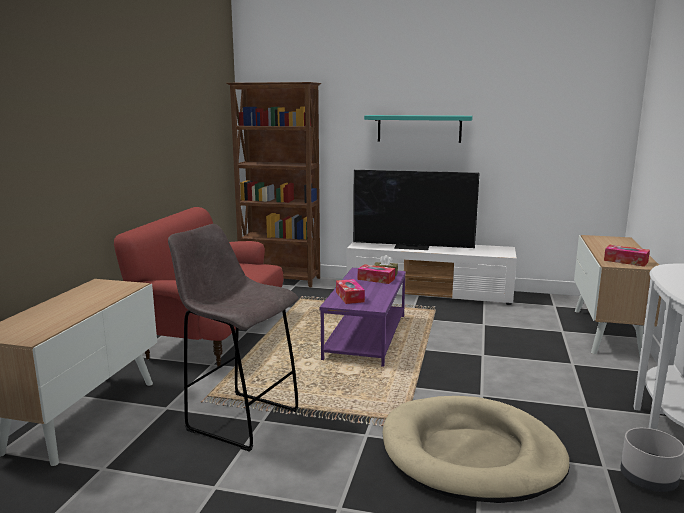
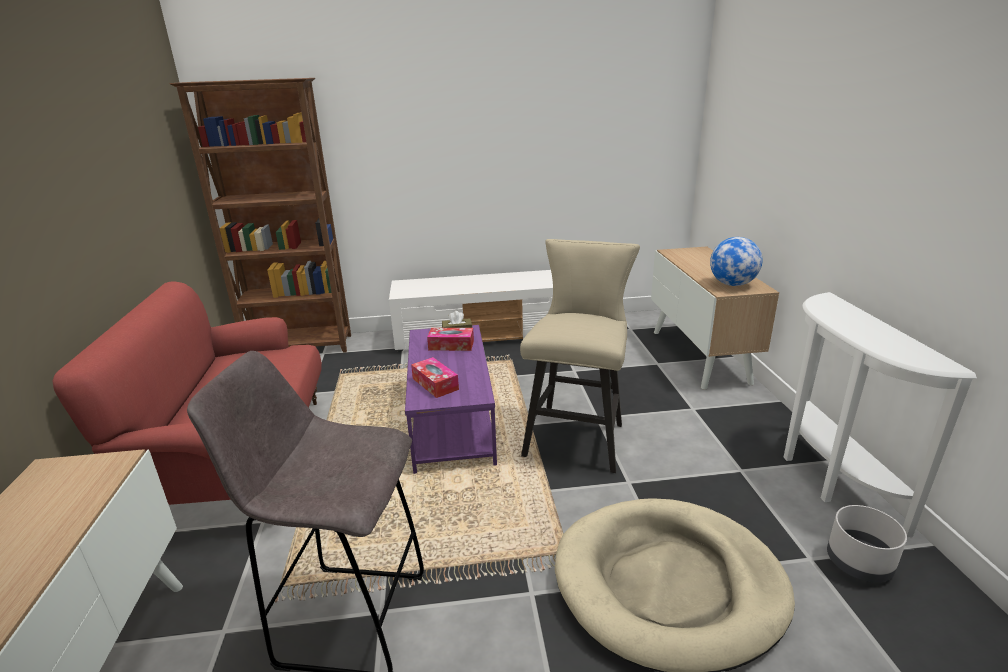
camera: 20 degrees left, 10 degrees up
television [353,170,479,250] -> none
turquoise shelf [364,115,473,143] -> none
tissue box [604,245,650,267] -> globe [710,237,763,286]
none -> beige stool [520,239,640,473]

